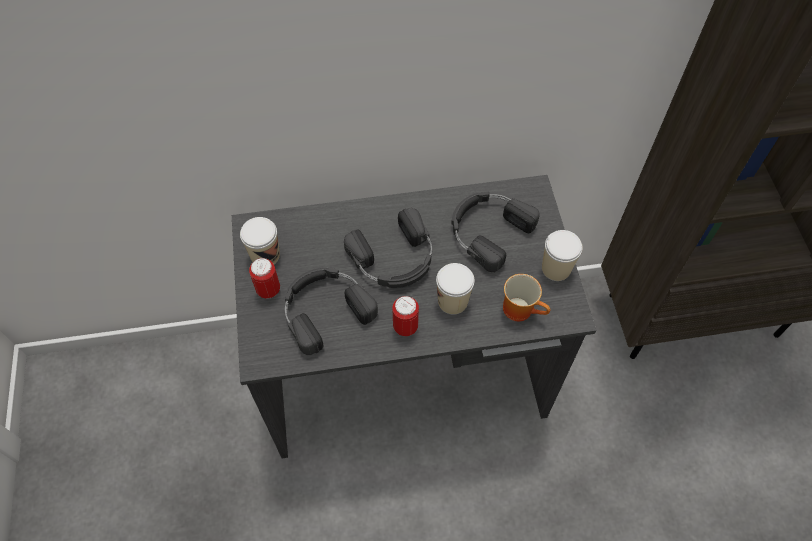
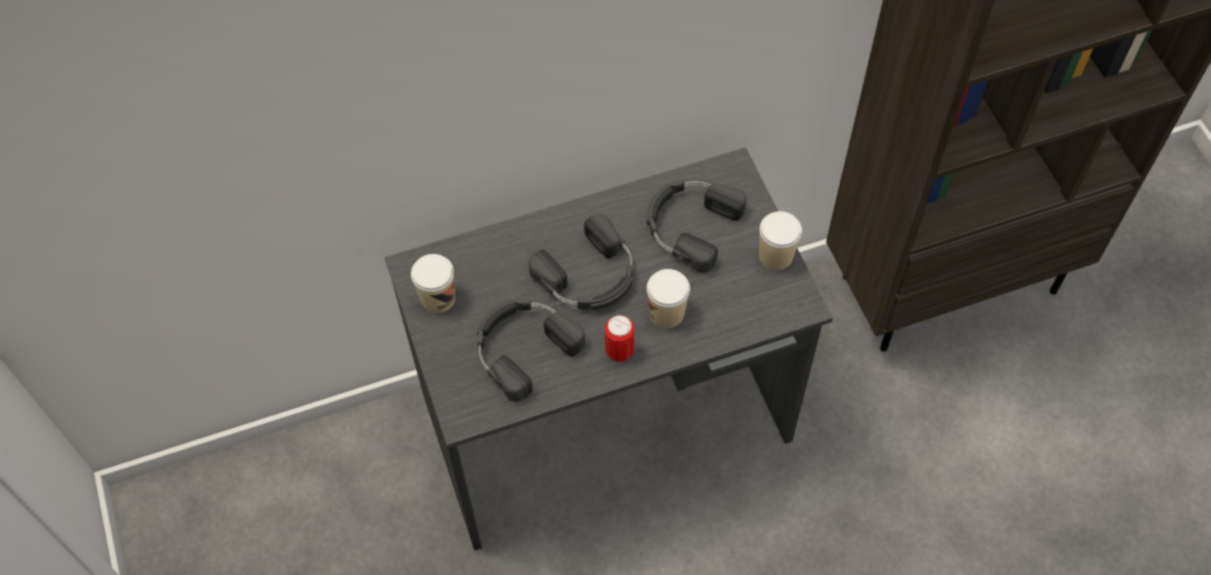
camera: 10 degrees left, 0 degrees up
can [249,258,280,299] -> none
mug [503,274,550,321] -> none

